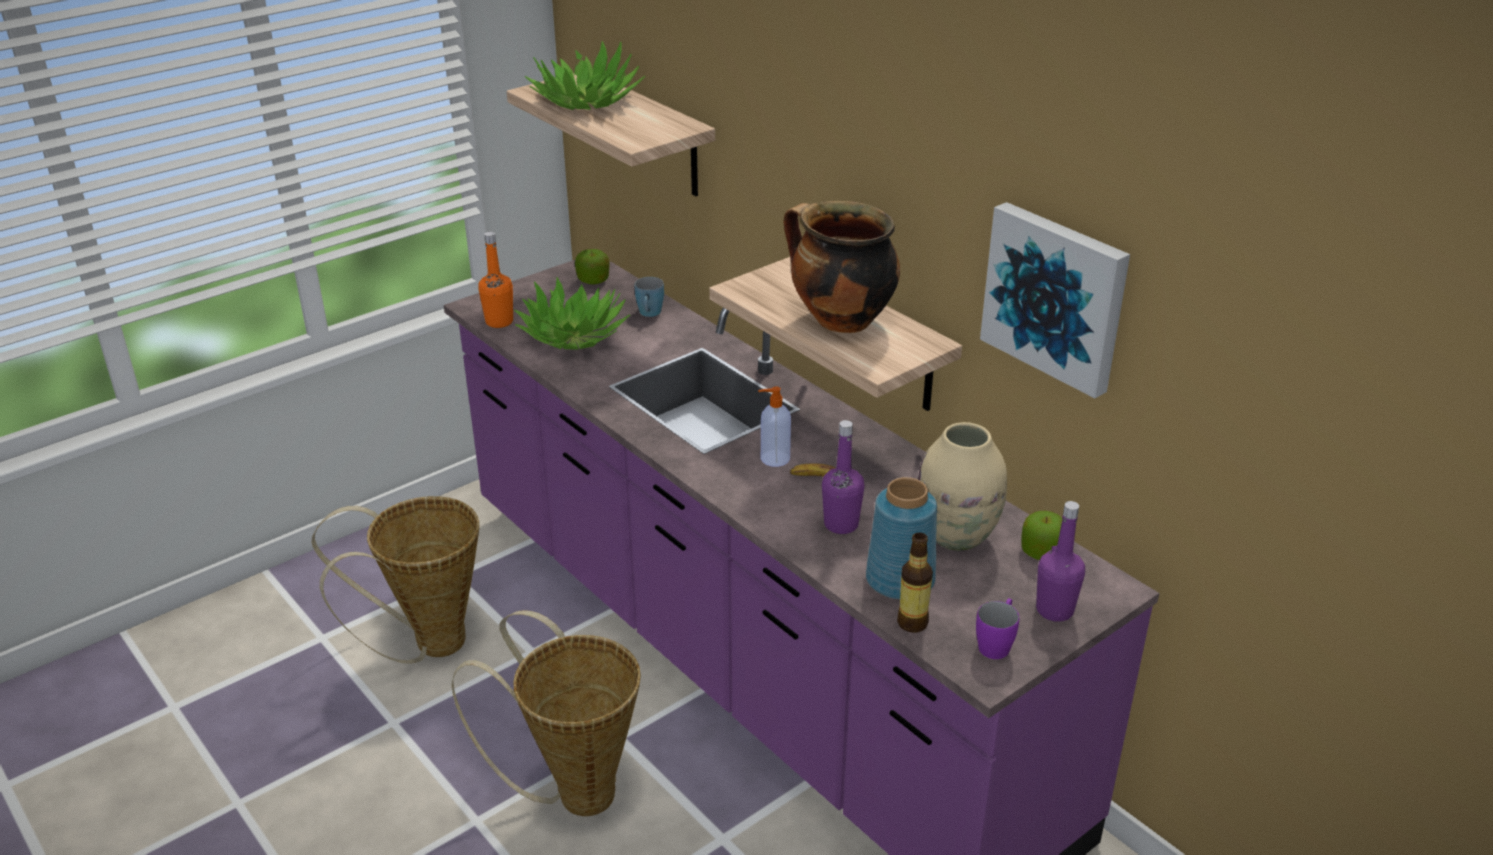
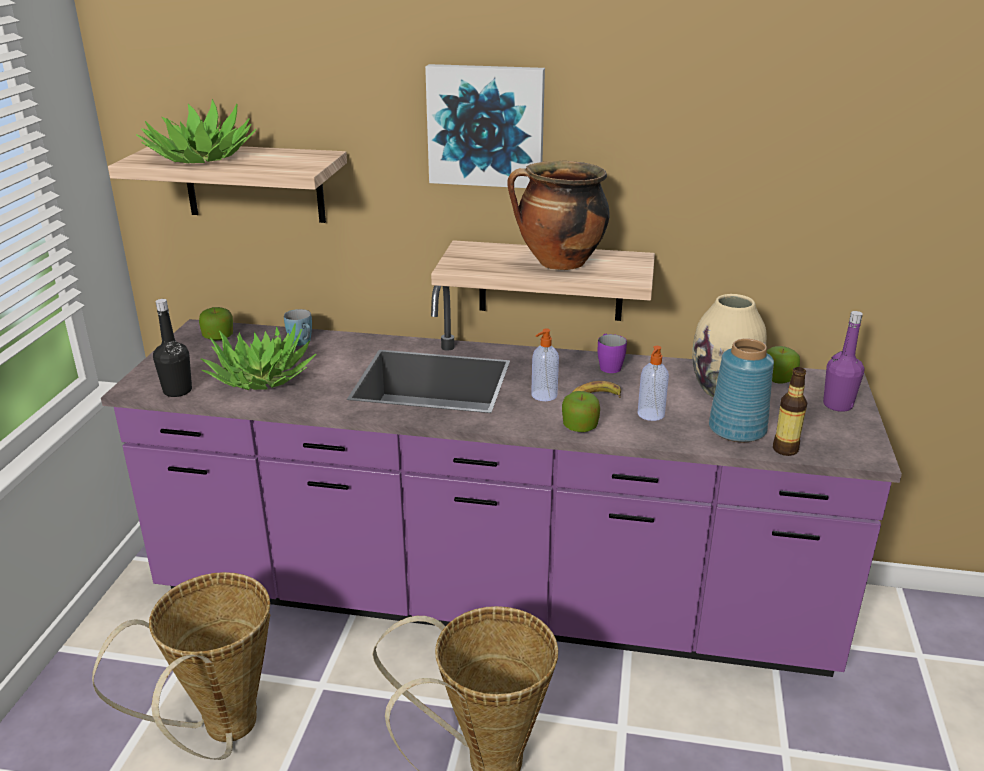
camera: 40 degrees left, 5 degrees down
orange bottle [478,232,513,328] -> black bottle [153,299,192,397]
purple bottle [822,420,865,534] -> soap dispenser [638,346,669,421]
purple mug [976,598,1019,659] -> purple mug moved to [598,334,627,373]
picture [980,202,1130,398] -> picture moved to [425,64,545,188]
none -> apple [562,391,600,432]

